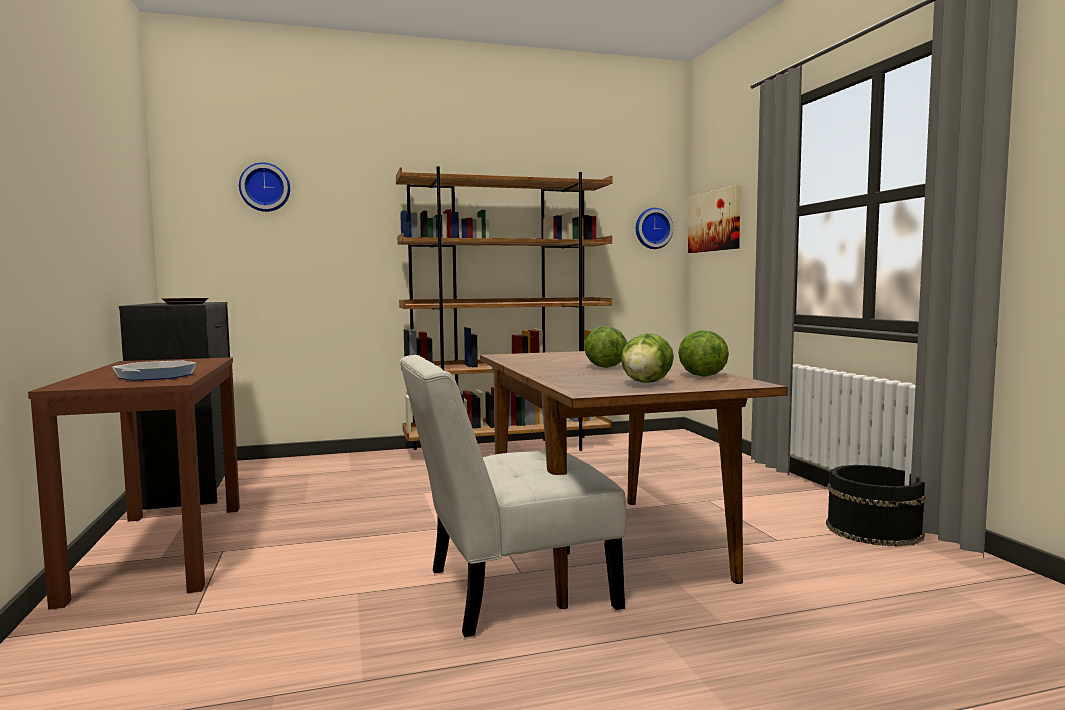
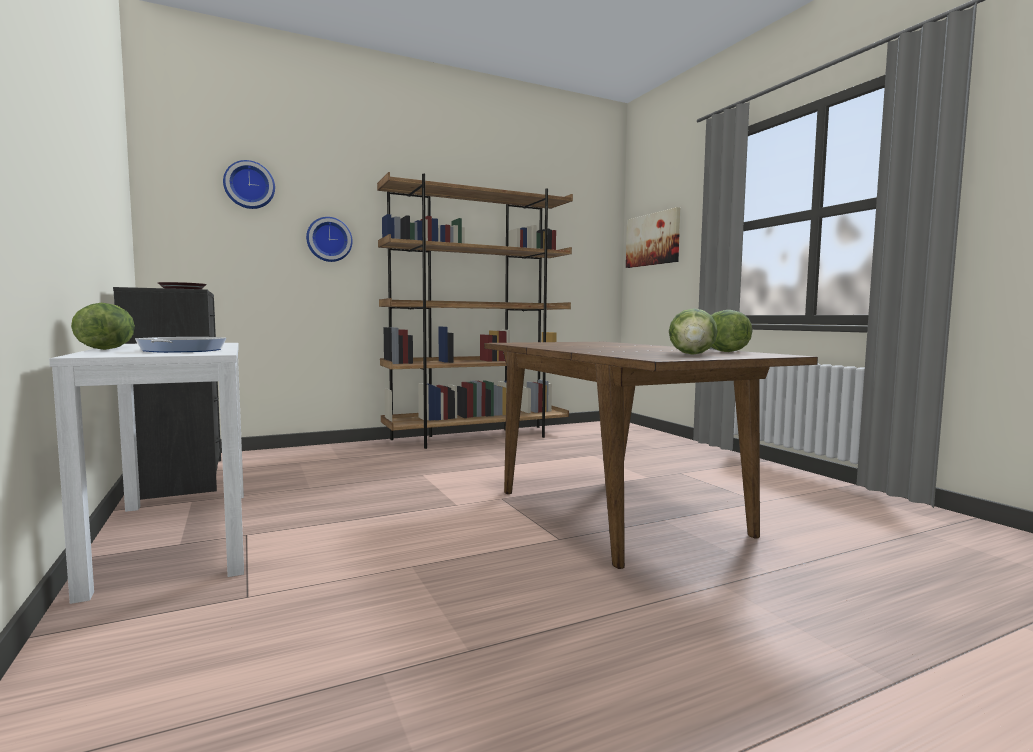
camera: 10 degrees left, 0 degrees up
brown console table [28,357,240,610] -> white console table [49,343,244,604]
white chair [400,355,626,637] -> none
lettuce [584,326,627,368] -> lettuce moved to [71,303,135,350]
wall clock [636,208,673,249] -> wall clock moved to [306,217,353,262]
black bucket [826,465,926,547] -> none

